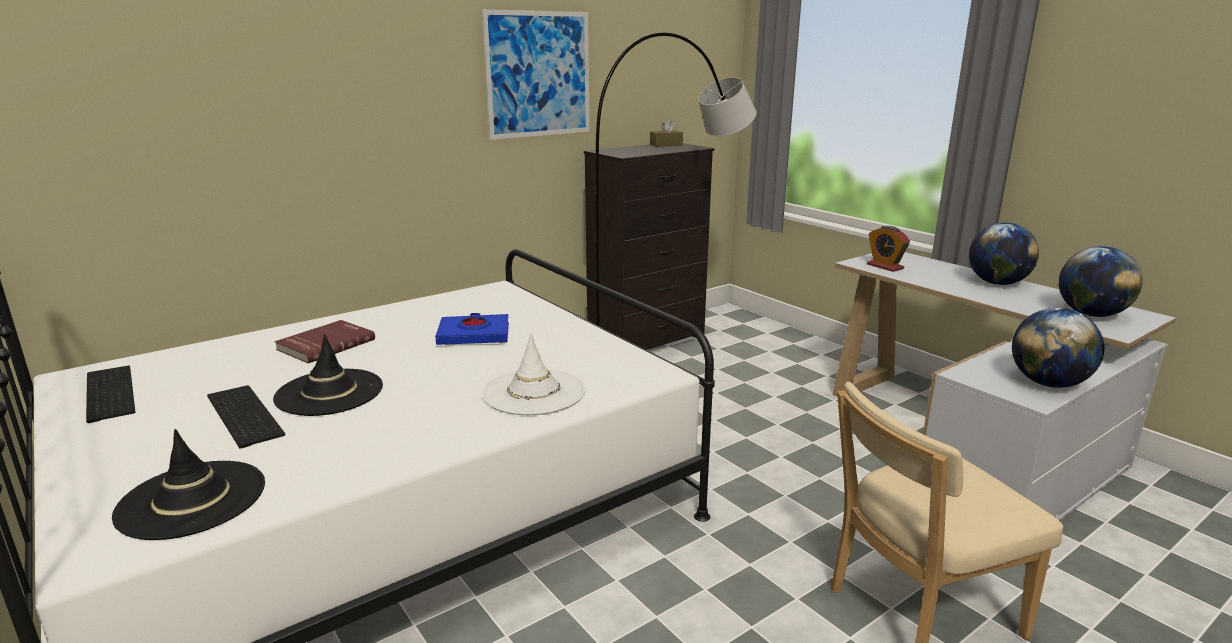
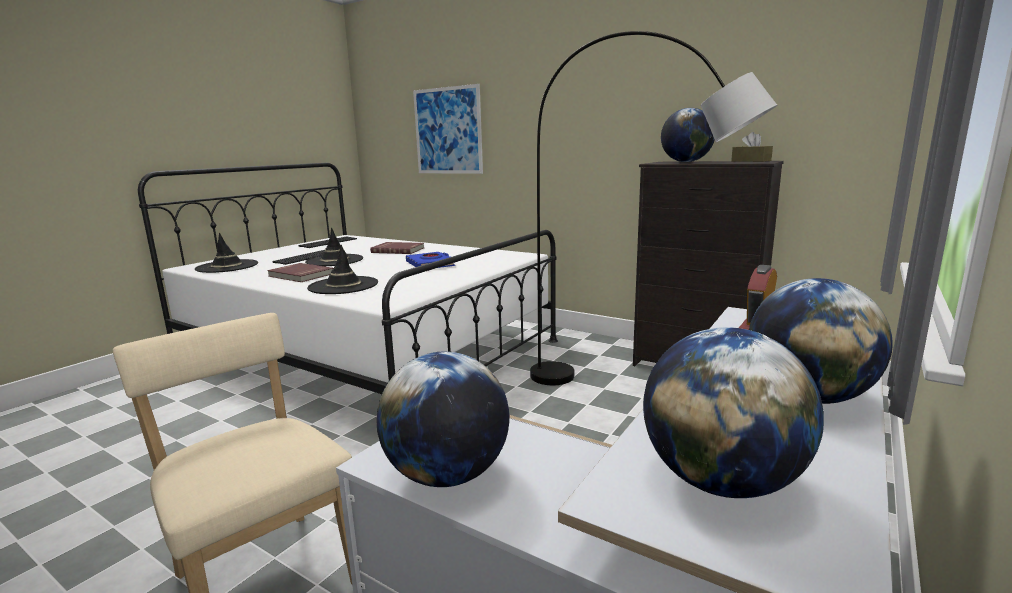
camera: 70 degrees right, 5 degrees down
picture [481,9,590,140] -> picture moved to [413,84,483,174]
white hat [482,333,586,415] -> black hat [307,245,378,294]
none -> red book [267,263,333,282]
none -> globe [661,108,715,162]

